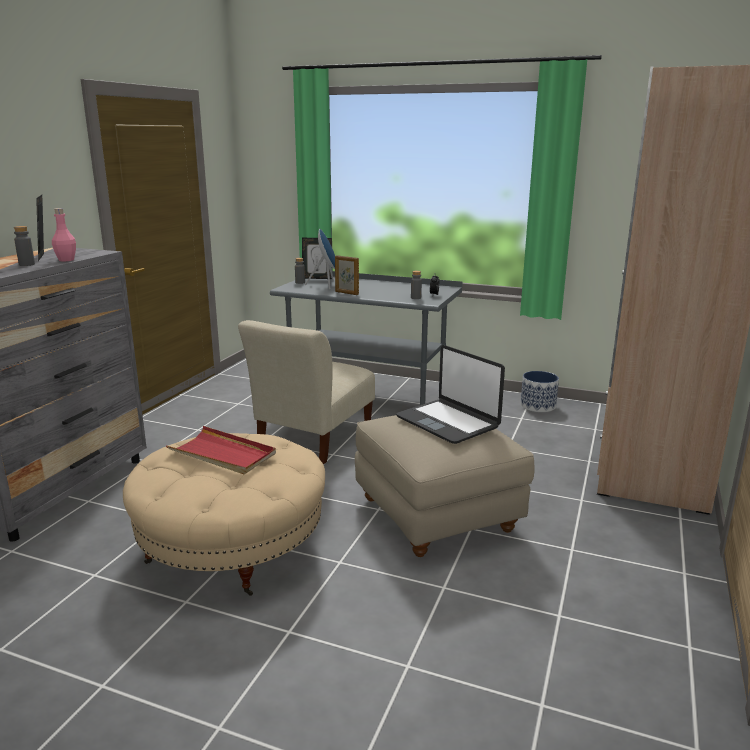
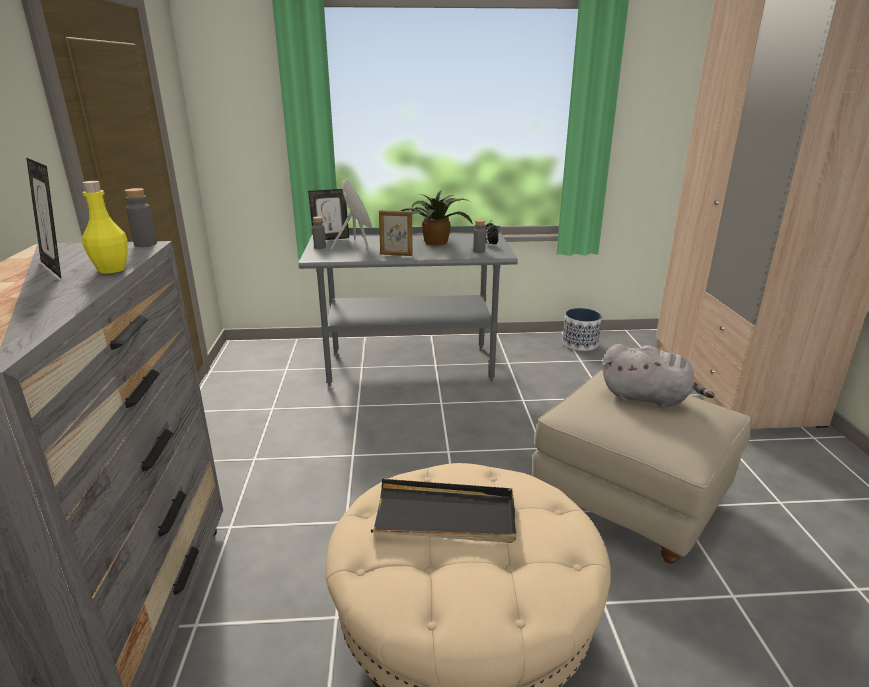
camera: 25 degrees left, 5 degrees up
grey bottle [14,226,35,266] -> grey bottle moved to [125,188,157,247]
pink bottle [52,208,76,261] -> yellow bottle [82,181,128,273]
red tray [166,426,276,474] -> black tray [371,479,517,543]
beige chair [238,320,375,464] -> none
laptop [396,345,505,444] -> grey plush toy [602,344,715,409]
none -> potted plant [401,190,473,245]

